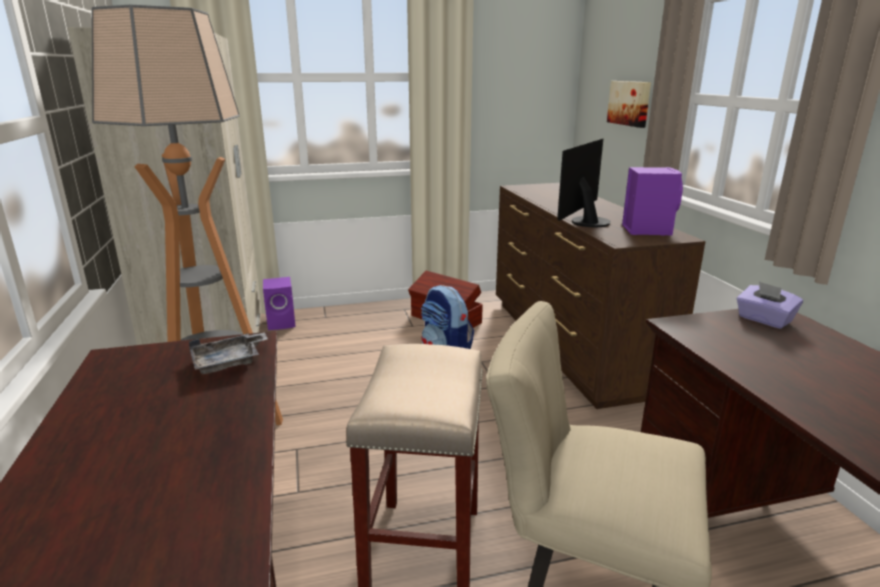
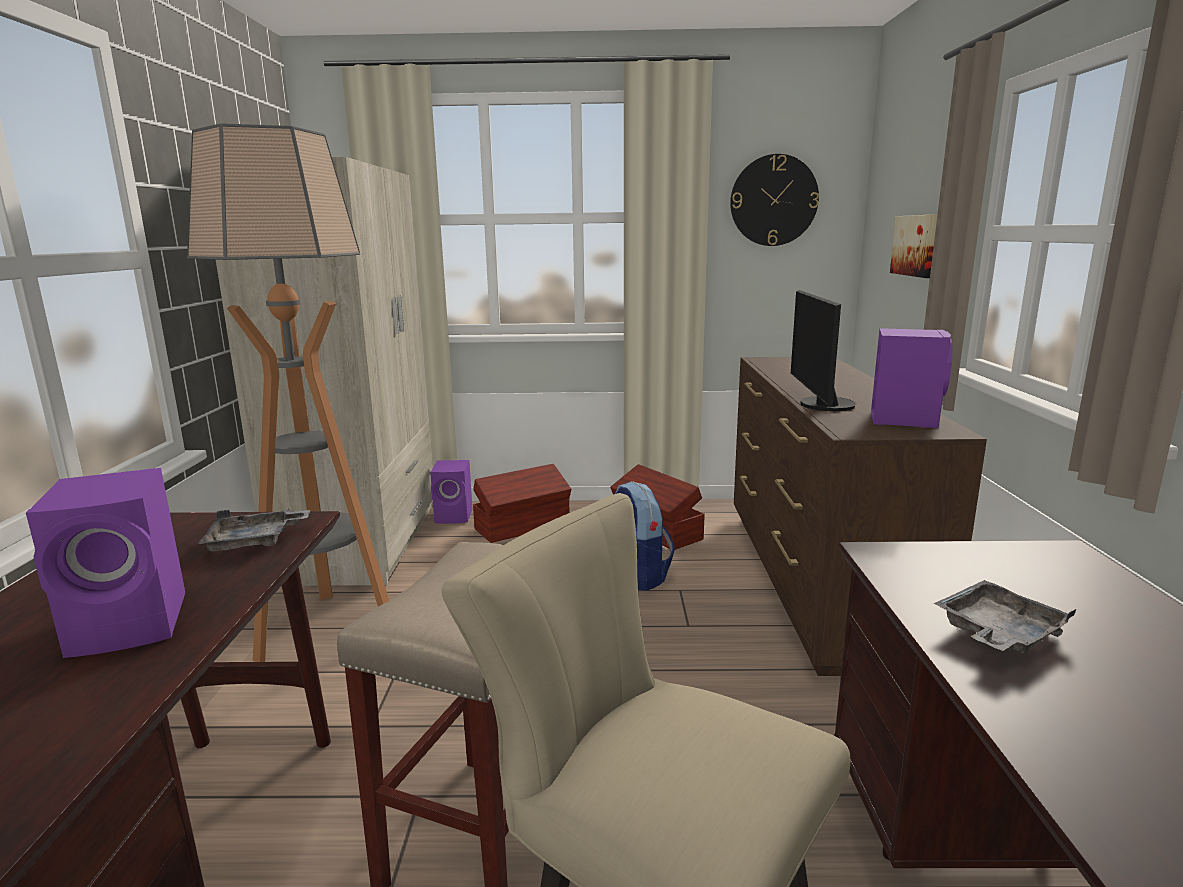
camera: 15 degrees right, 5 degrees down
monitor [557,139,611,227] -> monitor turned 45 degrees counterclockwise [791,290,857,411]
purple tissue box [737,281,803,329] -> none
none -> purple speaker [26,468,185,658]
none -> brown storage box [473,464,571,543]
none -> wall clock [730,154,819,246]
none -> grey tray [933,580,1077,654]

